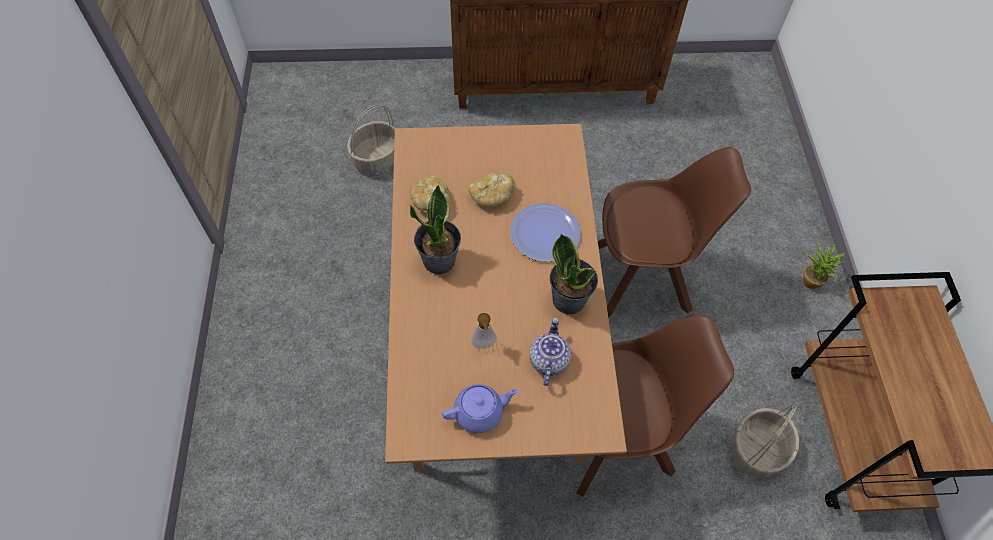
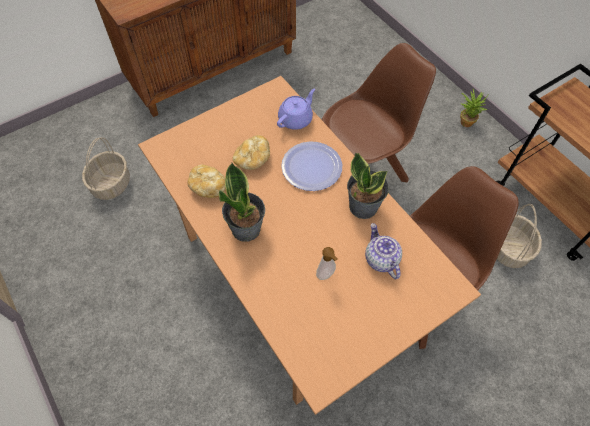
camera: 30 degrees left, 0 degrees up
purple teapot [442,384,519,433] -> purple teapot moved to [277,88,315,130]

